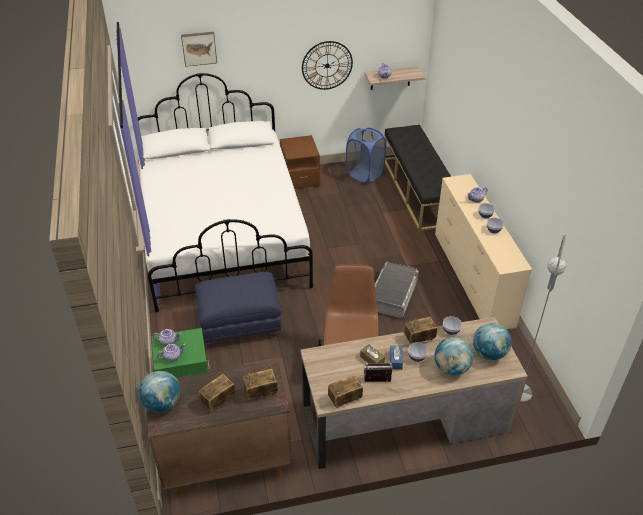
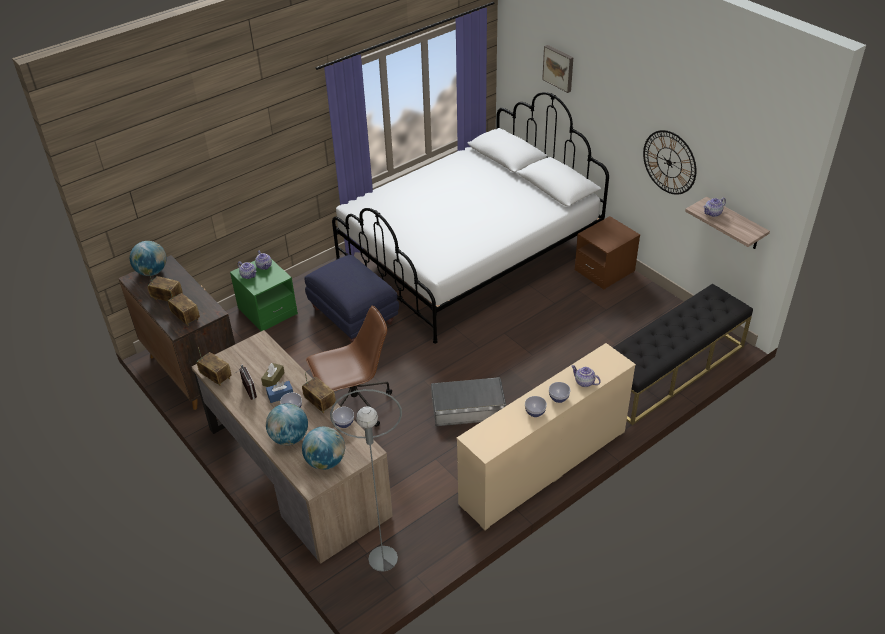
camera: 65 degrees right, 0 degrees up
blue laundry basket [346,128,386,183] -> none

